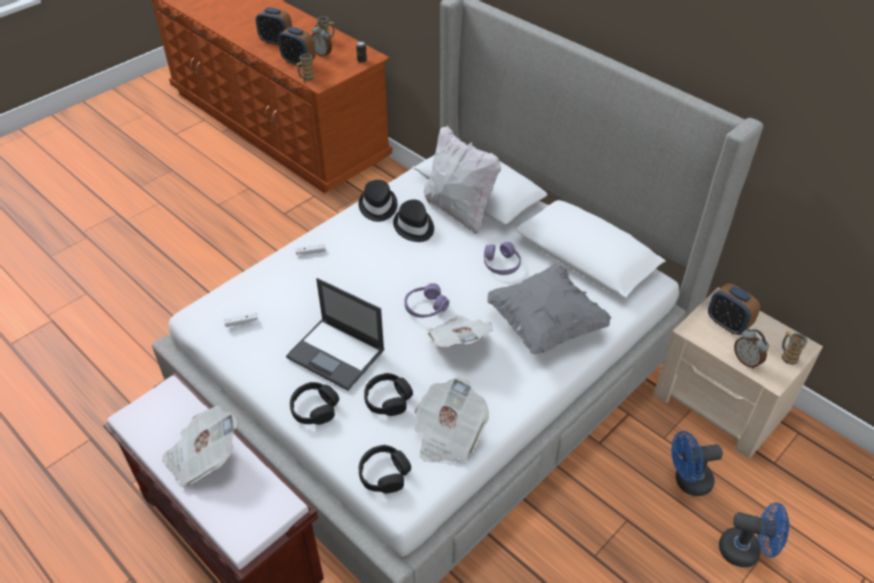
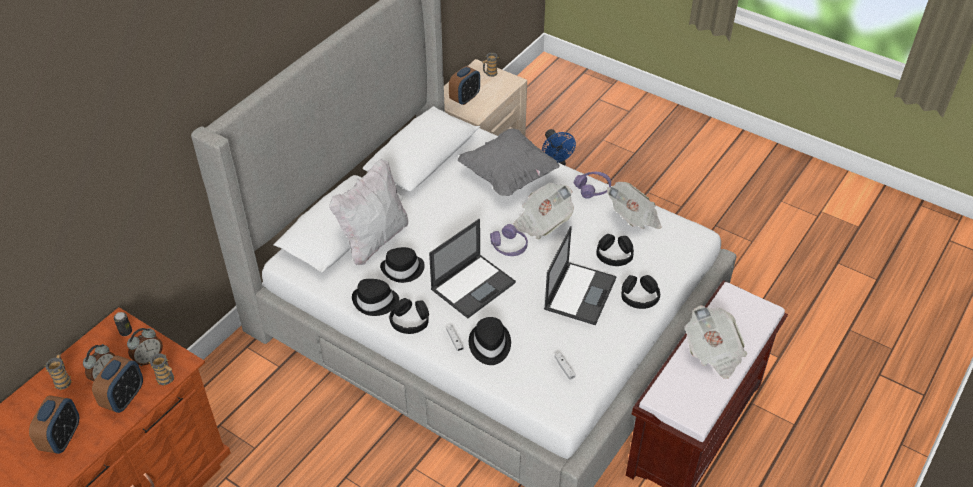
camera: 100 degrees left, 0 degrees up
black headphones [359,445,411,494] -> black headphones moved to [389,298,429,334]
purple headphones [484,242,521,275] -> purple headphones moved to [574,172,611,199]
blue fan [719,502,789,567] -> none
alarm clock [734,329,769,369] -> alarm clock moved to [127,328,163,366]
none -> laptop [429,219,516,318]
none -> black hat [469,317,511,365]

